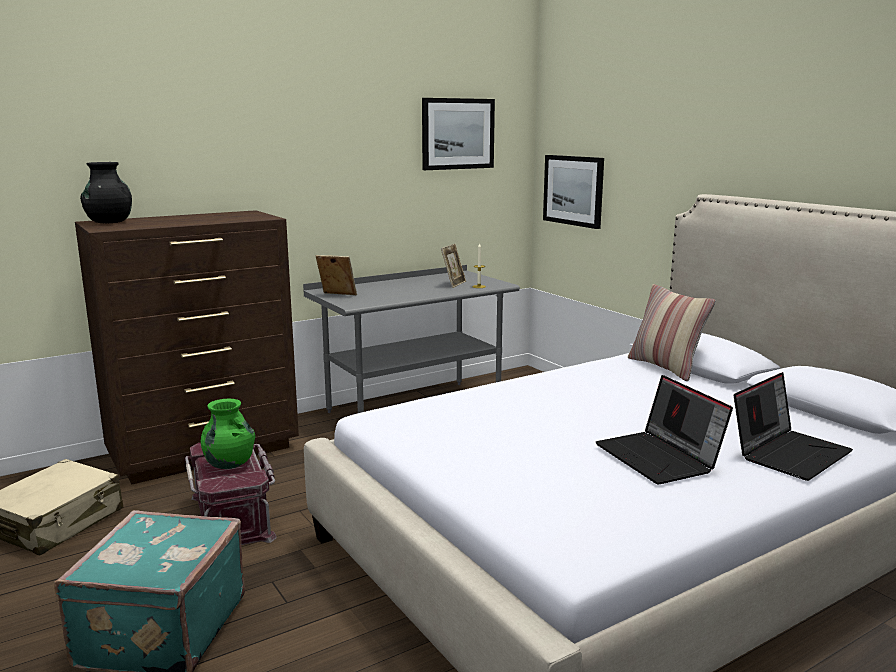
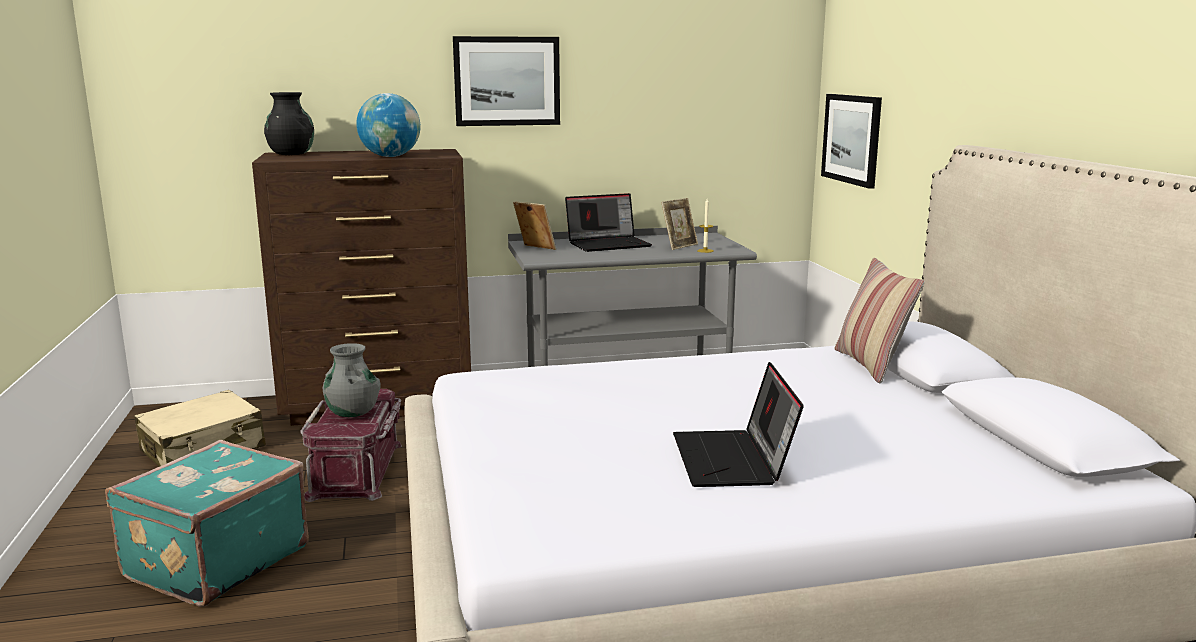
camera: 20 degrees right, 0 degrees up
green vase [201,399,256,469] -> grey vase [322,343,381,417]
picture [422,98,495,170] -> picture moved to [453,36,560,126]
laptop [734,372,853,481] -> laptop moved to [565,193,652,252]
none -> globe [356,93,420,157]

